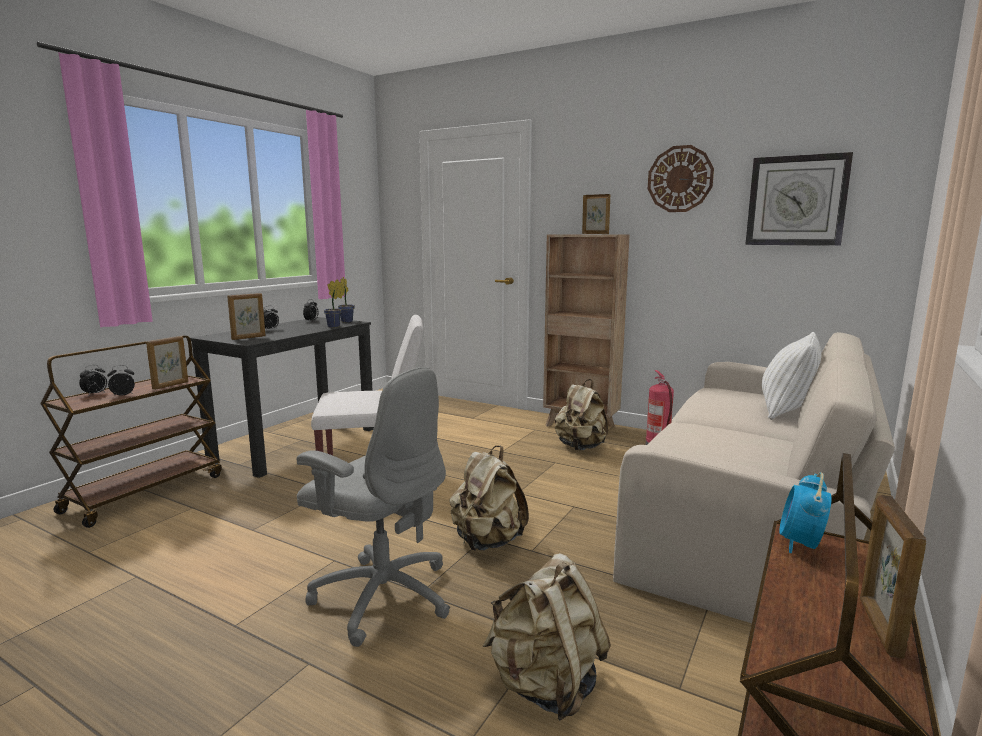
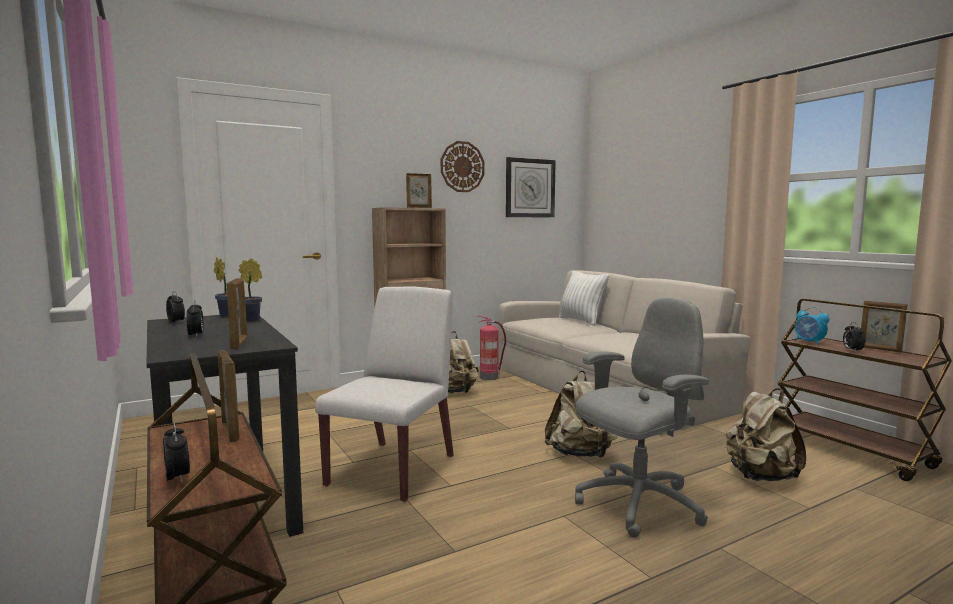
camera: 60 degrees left, 5 degrees down
alarm clock [107,365,135,396] -> alarm clock moved to [843,322,865,351]

